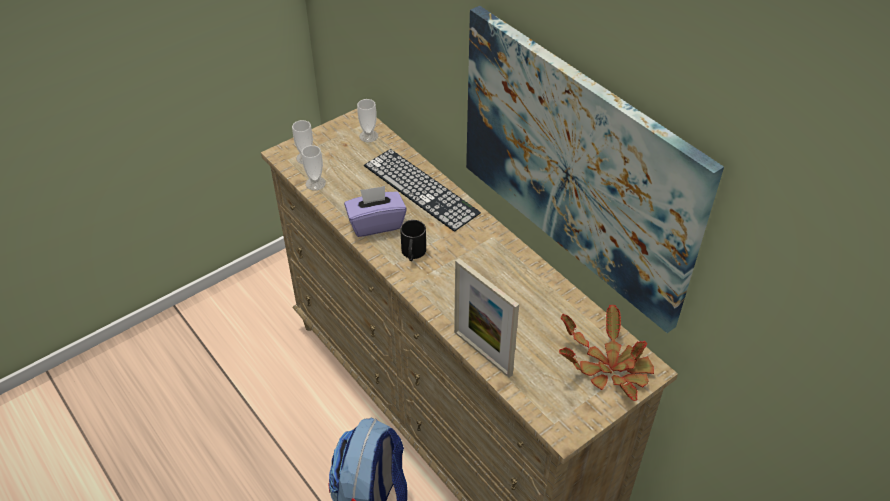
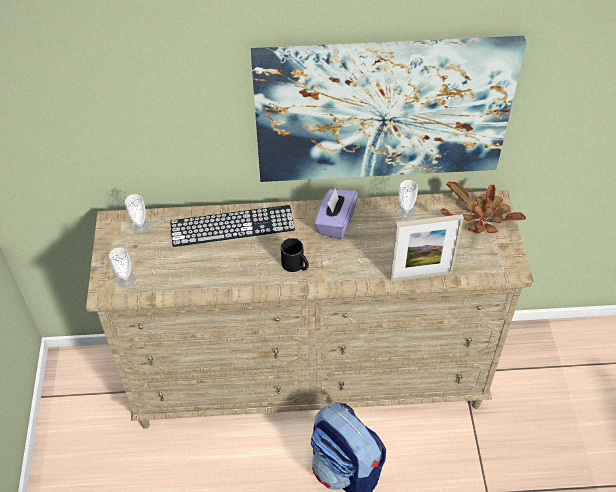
camera: 55 degrees left, 5 degrees up
cup [301,145,326,191] -> cup moved to [396,180,418,219]
purple tissue box [344,186,407,237] -> purple tissue box moved to [314,188,358,239]

